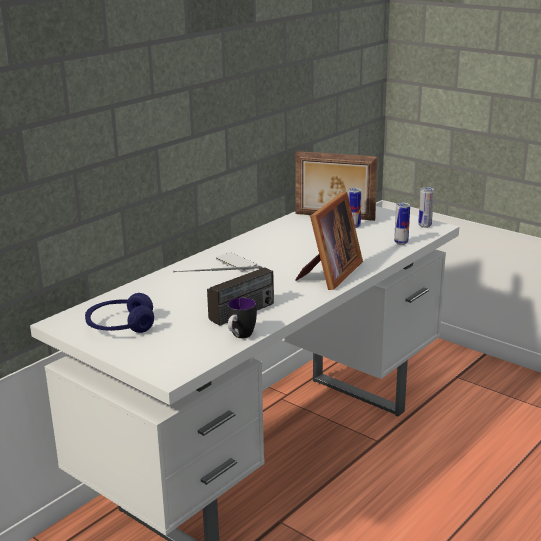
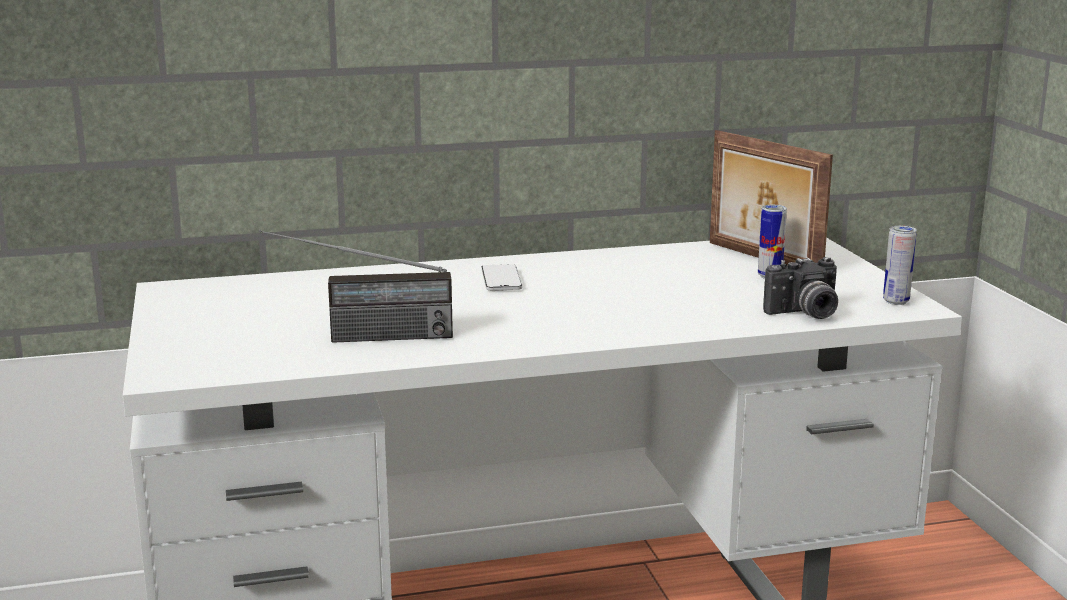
camera: 35 degrees right, 5 degrees down
blue headphones [85,293,154,333] -> none
mug [227,298,257,338] -> none
picture frame [295,192,363,290] -> none
can [394,202,410,245] -> camera [763,257,838,319]

